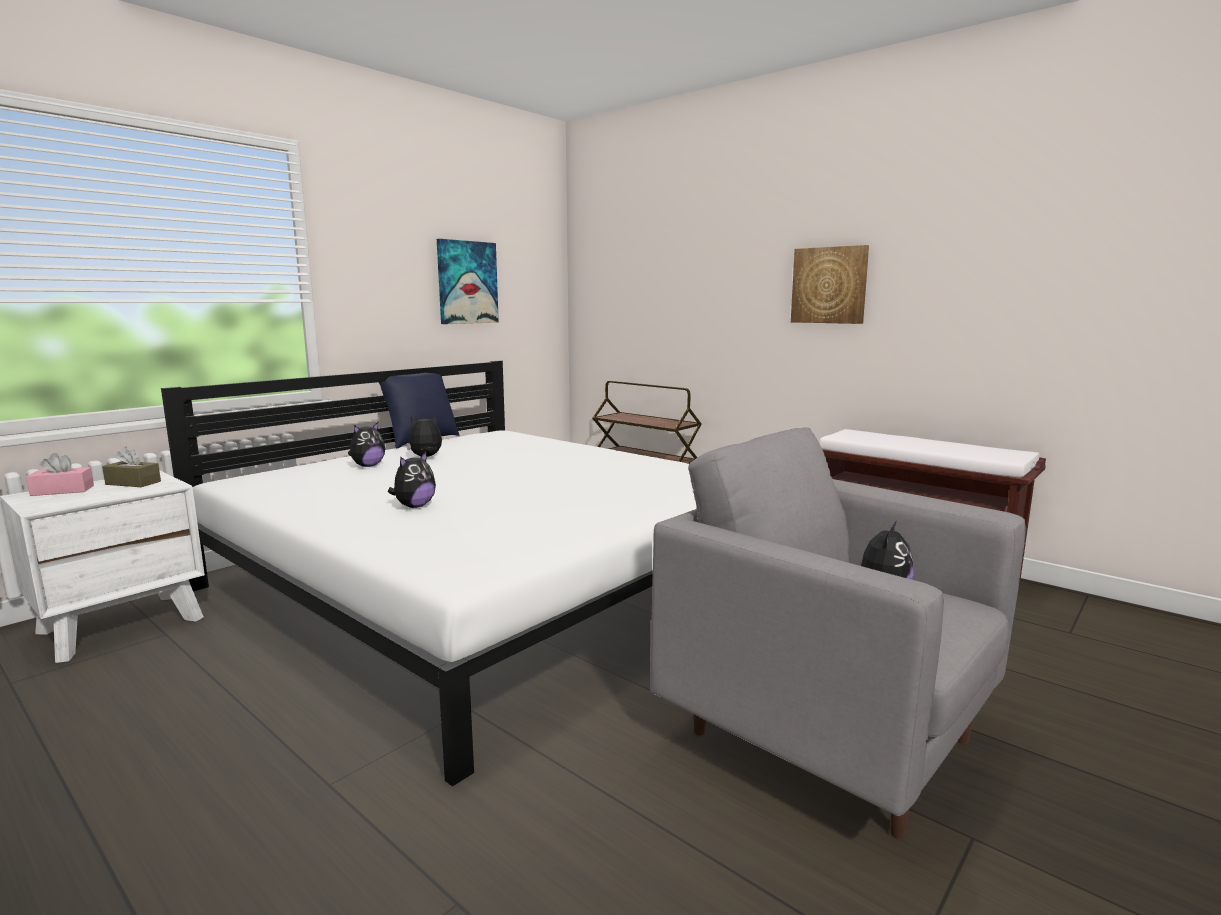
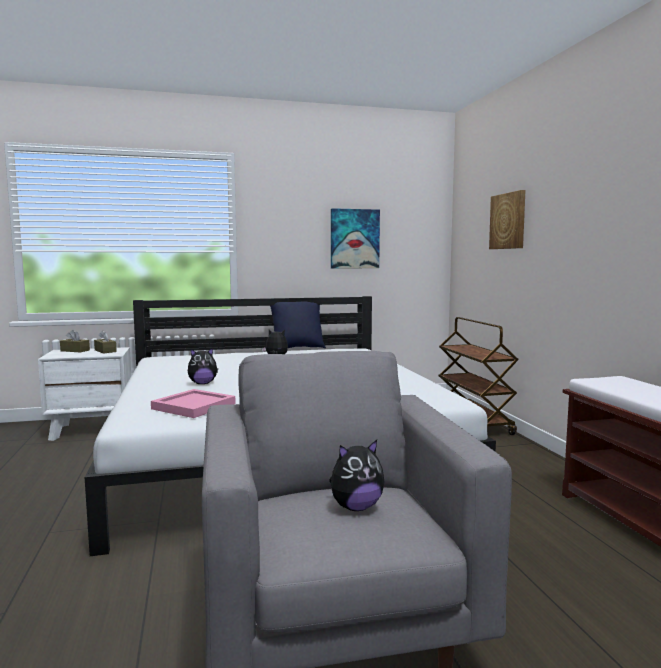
camera: 35 degrees right, 5 degrees down
pink tissue box [26,453,94,496] -> brown tissue box [60,330,90,352]
plush toy [348,422,385,467] -> none
picture [791,245,869,324] -> picture moved to [489,190,526,249]
none -> pink tray [151,389,236,418]

